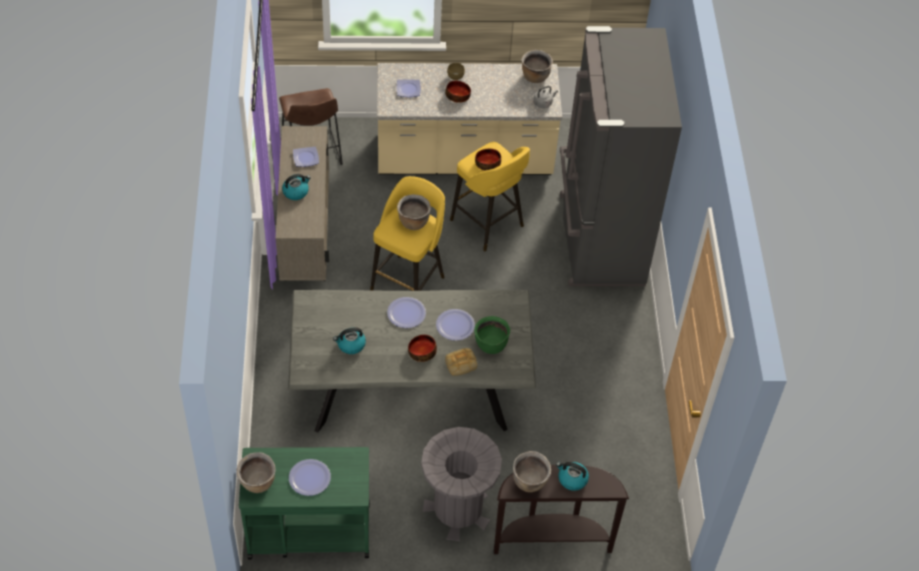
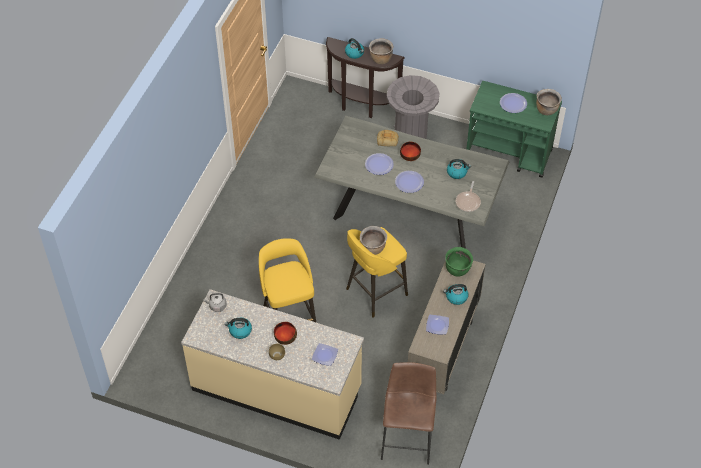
camera: 155 degrees left, 0 degrees up
green cooking pot [474,316,510,354] -> green cooking pot moved to [445,247,473,277]
bowl [475,149,501,171] -> none
brown cooking pot [521,50,553,83] -> none
grey fridge [560,26,682,286] -> none
none -> kettle [225,318,252,339]
none -> frying pan [456,181,481,212]

